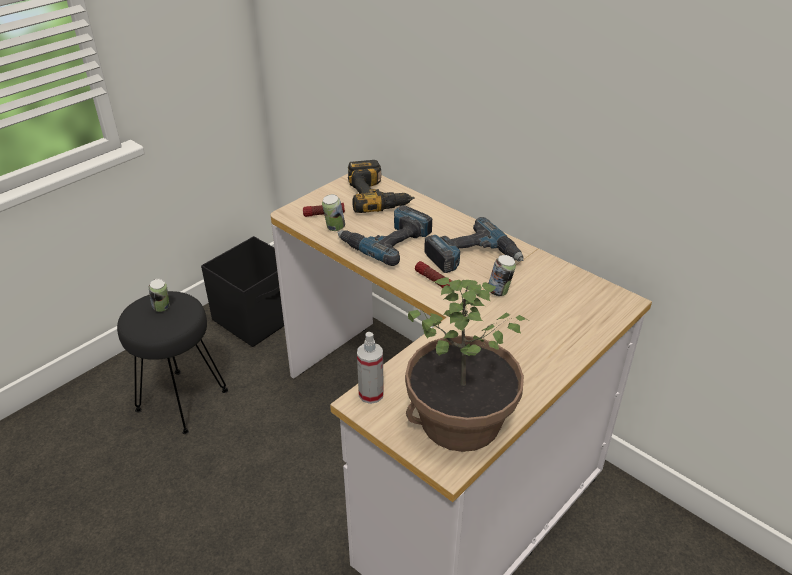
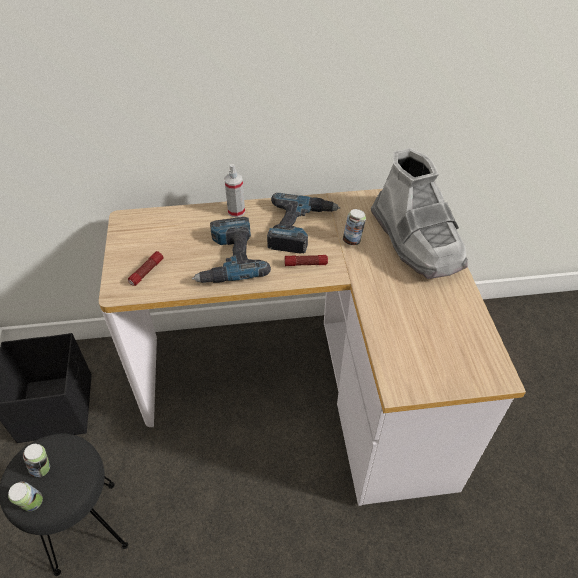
camera: 50 degrees left, 10 degrees up
can [322,194,345,231] -> can moved to [8,482,43,511]
power drill [348,160,415,213] -> none
spray bottle [357,332,384,404] -> spray bottle moved to [224,164,245,218]
potted plant [405,277,530,452] -> none
none -> grey boot [371,148,468,279]

